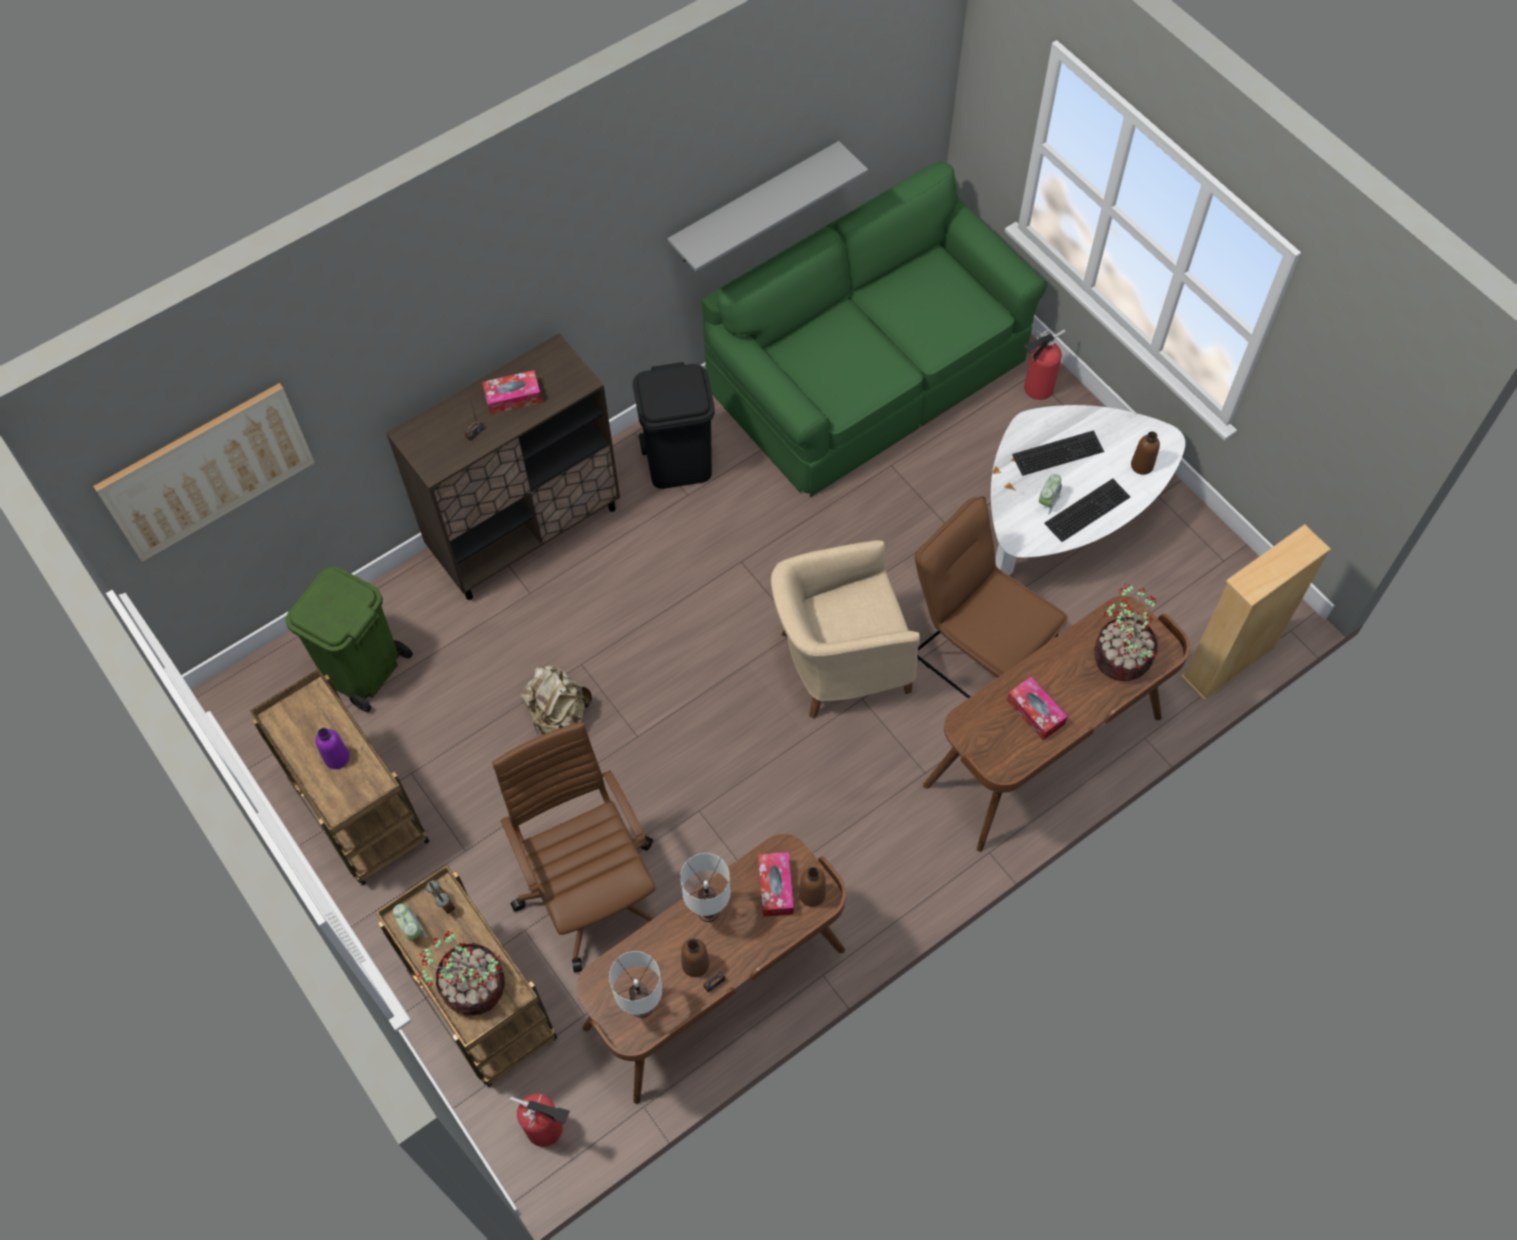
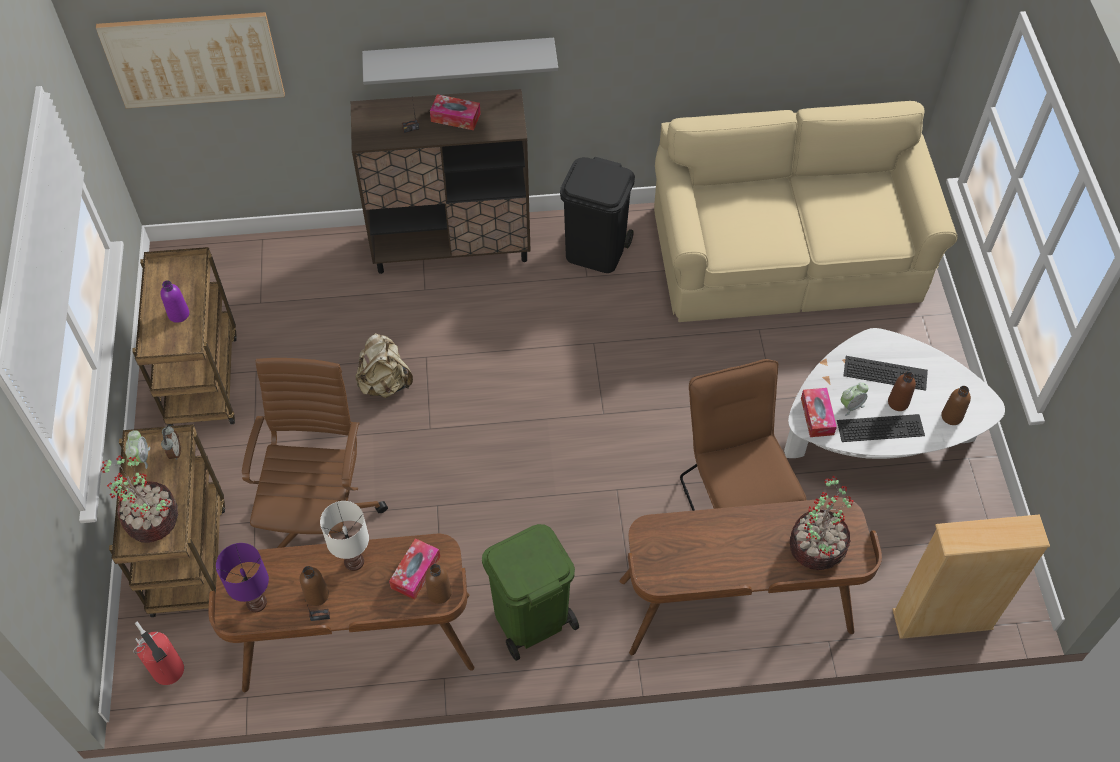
camera: 30 degrees right, 5 degrees down
green trash can [285,567,413,712] -> green trash can moved to [482,524,579,661]
white table lamp [609,951,663,1018] -> purple table lamp [216,543,269,612]
grey shelf [667,141,868,272] -> grey shelf moved to [362,38,558,85]
green sofa [702,162,1047,497] -> beige sofa [654,101,958,322]
beige armchair [771,540,920,719] -> none
tissue box [1007,677,1068,740] -> tissue box moved to [801,388,837,437]
fire extinguisher [1024,330,1065,400] -> none
none -> brown bottle [888,371,916,411]

